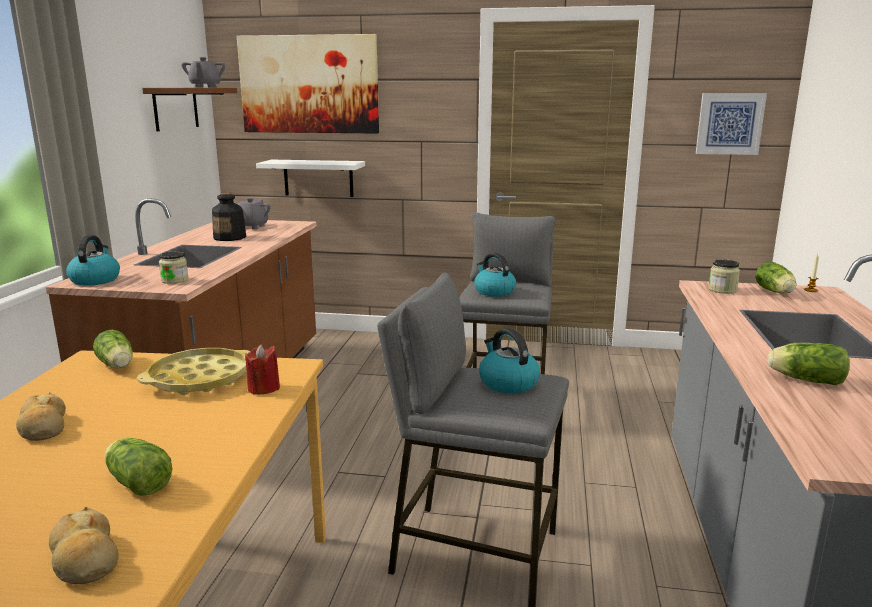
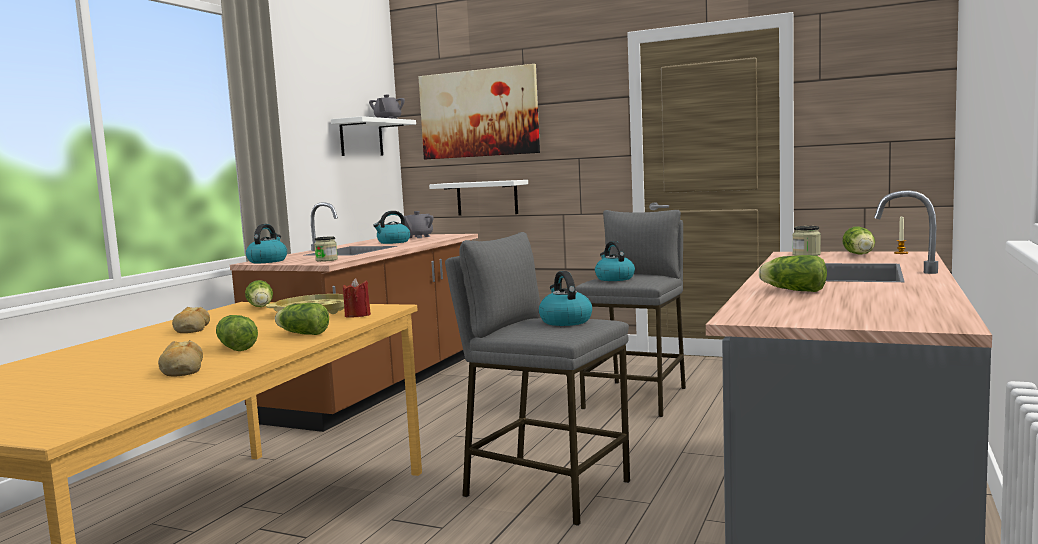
camera: 15 degrees right, 10 degrees down
brown shelf [142,88,237,131] -> white shelf [331,116,416,156]
bottle [212,193,246,241] -> kettle [373,211,410,244]
picture [696,93,767,155] -> none
none -> lettuce [275,303,329,335]

